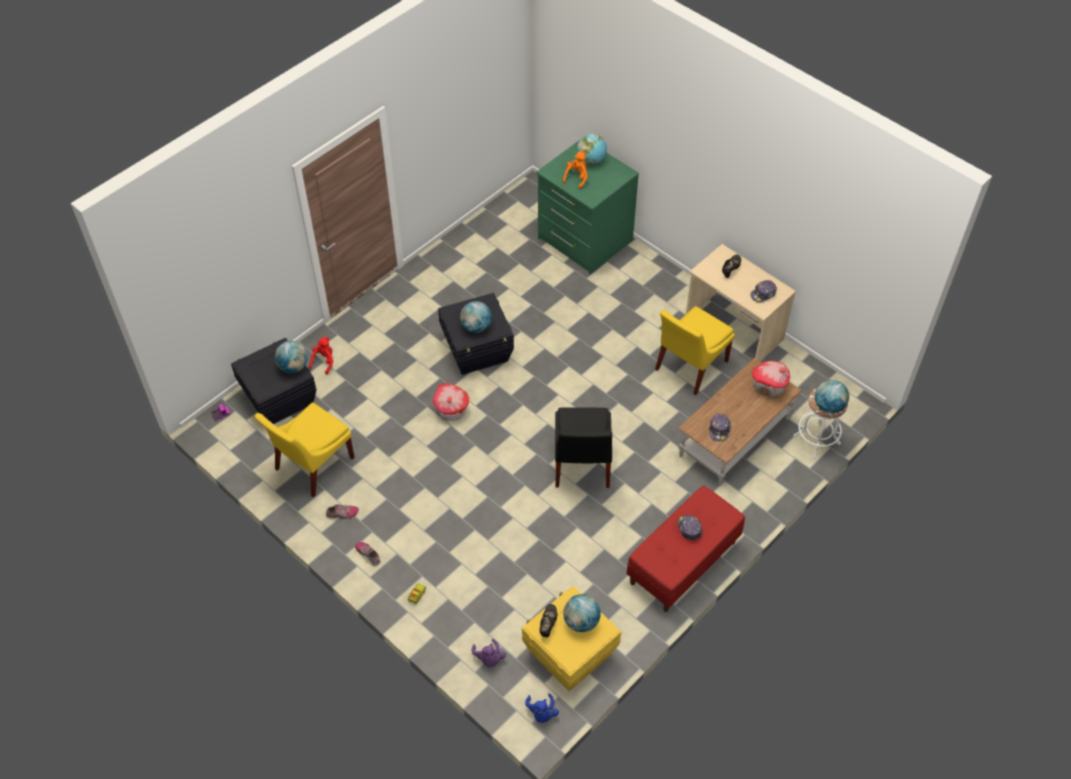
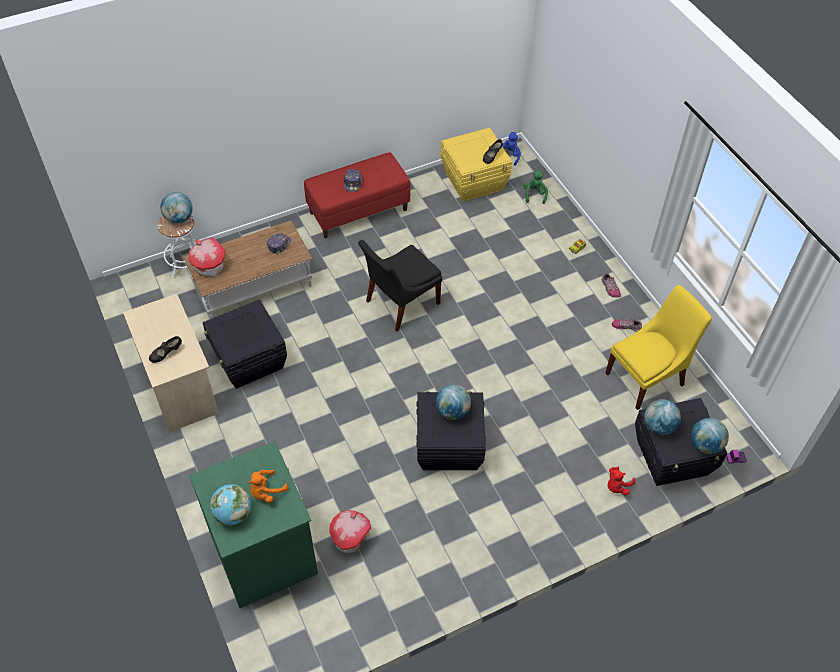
camera: 160 degrees left, 0 degrees up
toy house [432,383,469,421] -> toy house moved to [329,510,371,553]
purple plush toy [471,639,506,667] -> green plush toy [523,170,548,204]
black chair [555,407,612,488] -> black chair turned 150 degrees counterclockwise [358,240,442,332]
globe [563,594,601,632] -> globe moved to [691,418,729,454]
yellow chair [655,306,735,395] -> black storage box [202,299,287,389]
cap [750,280,777,303] -> none

